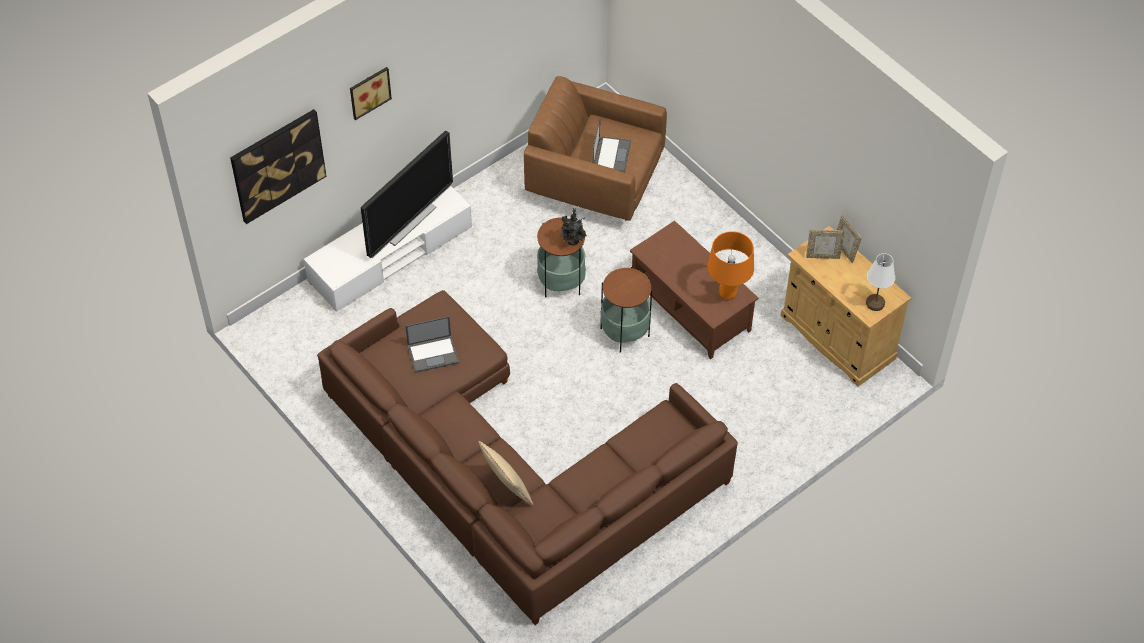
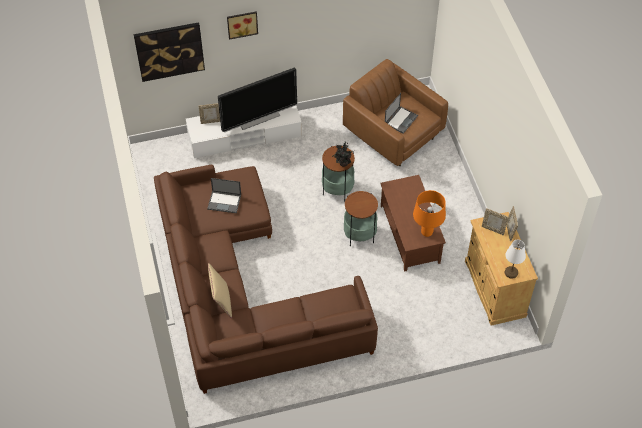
camera: 25 degrees right, 0 degrees up
none -> picture frame [199,103,220,124]

